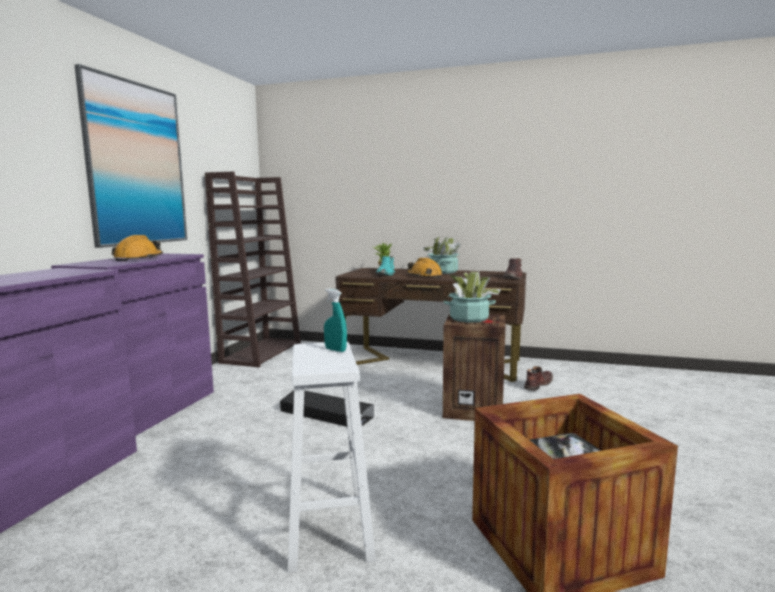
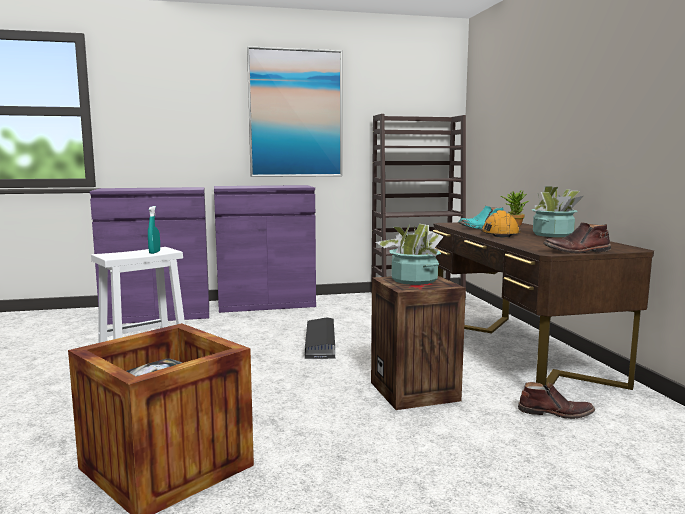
camera: 60 degrees right, 0 degrees up
orange hard hat [112,235,163,261] -> none

